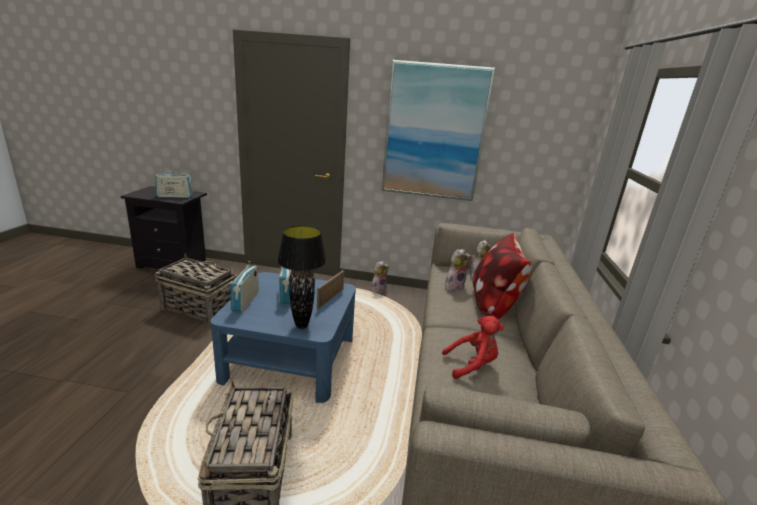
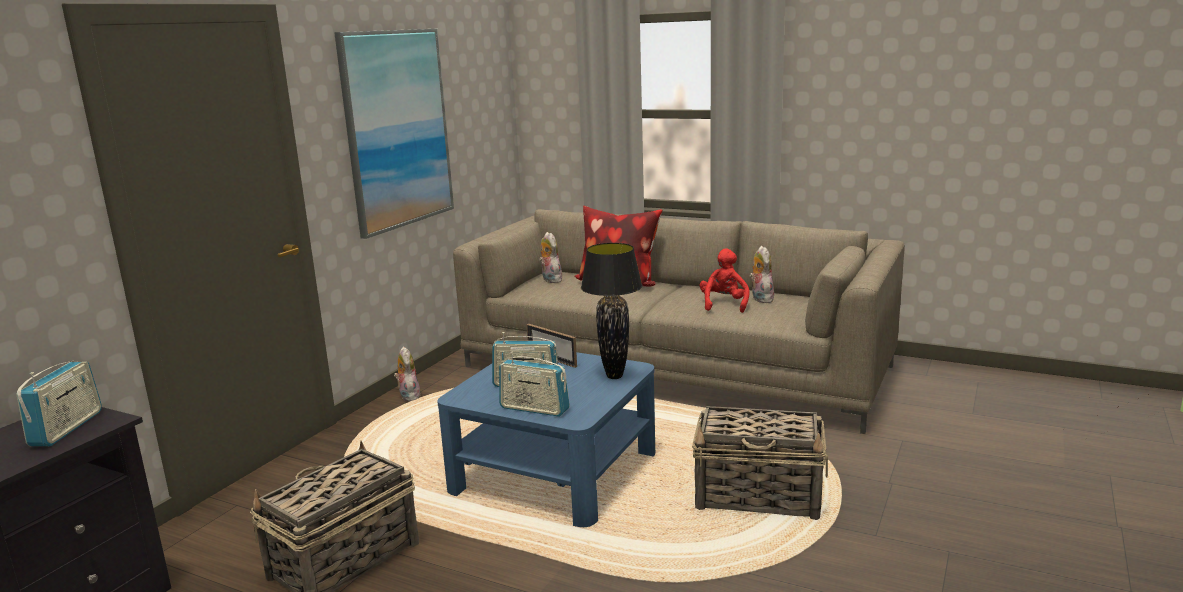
camera: 70 degrees left, 5 degrees down
plush toy [445,249,471,291] -> plush toy moved to [749,246,774,303]

